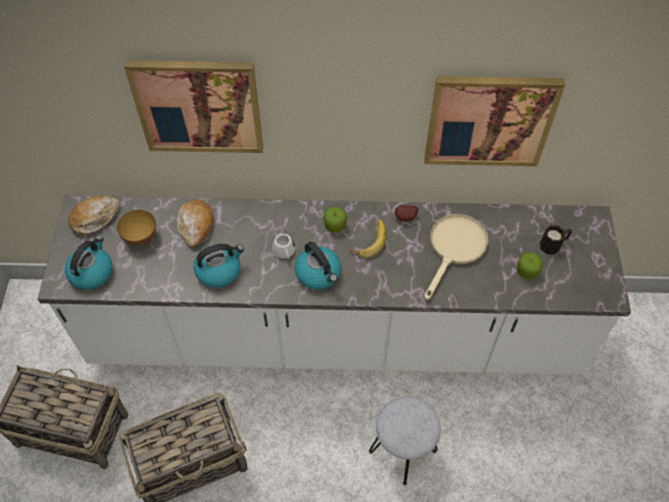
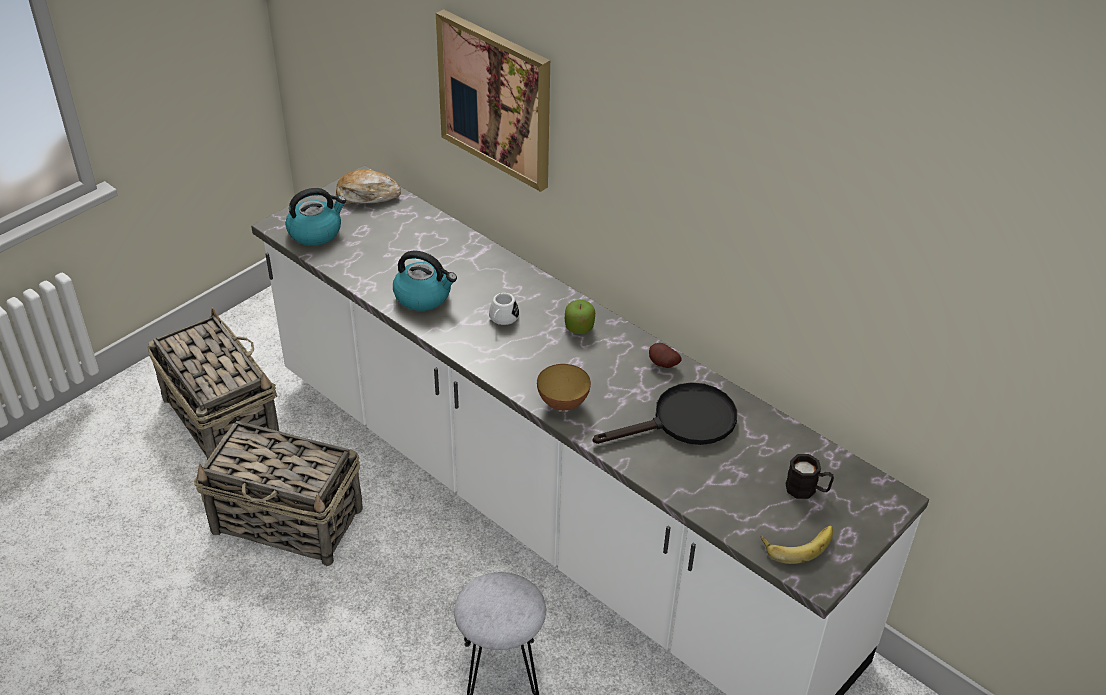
camera: 40 degrees right, 15 degrees down
bowl [117,210,156,245] -> bowl moved to [537,364,591,411]
bread [177,199,213,247] -> none
kettle [295,242,341,290] -> none
banana [350,219,386,259] -> banana moved to [761,525,833,564]
picture [424,76,565,166] -> none
beige frying pan [424,214,488,300] -> black frying pan [593,382,737,445]
apple [517,252,542,280] -> none

